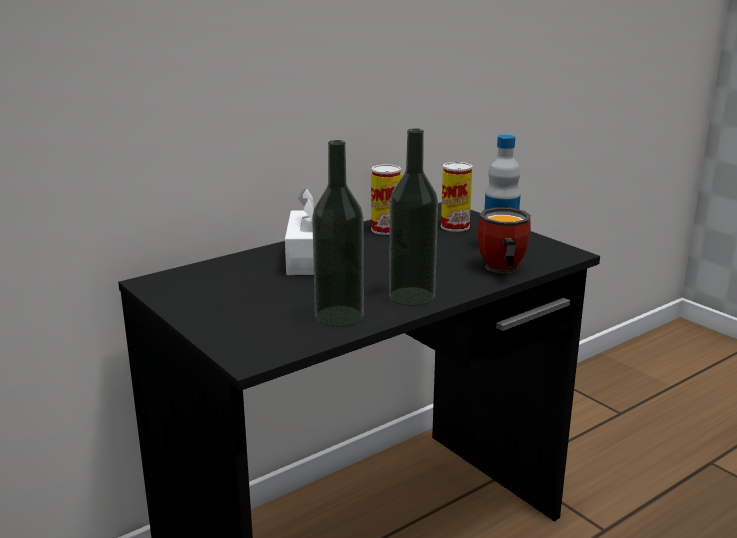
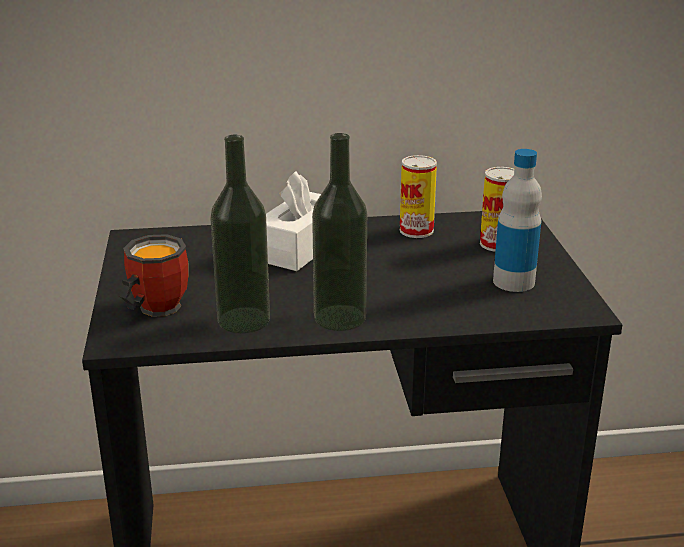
camera: 30 degrees right, 5 degrees up
mug [478,208,531,273] -> mug moved to [119,234,188,317]

